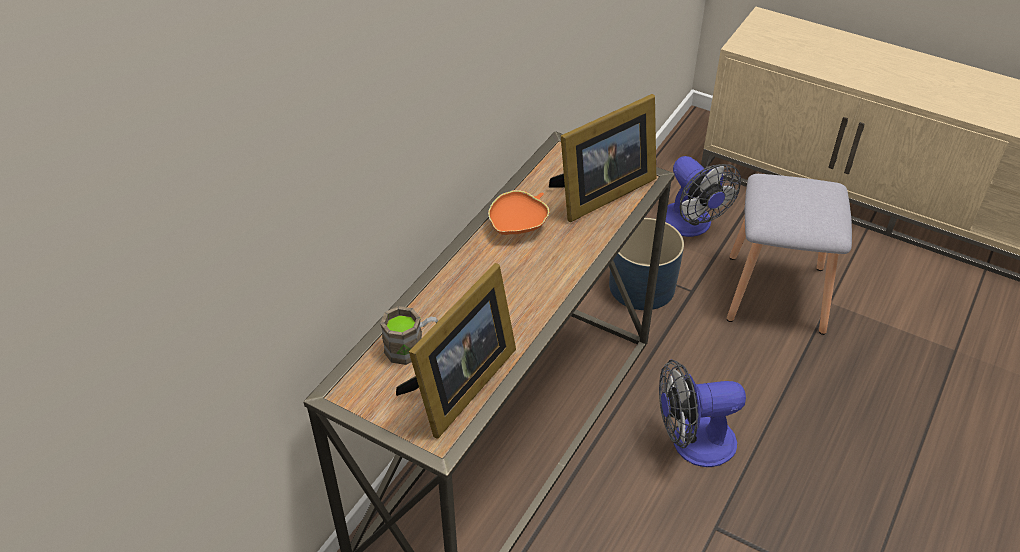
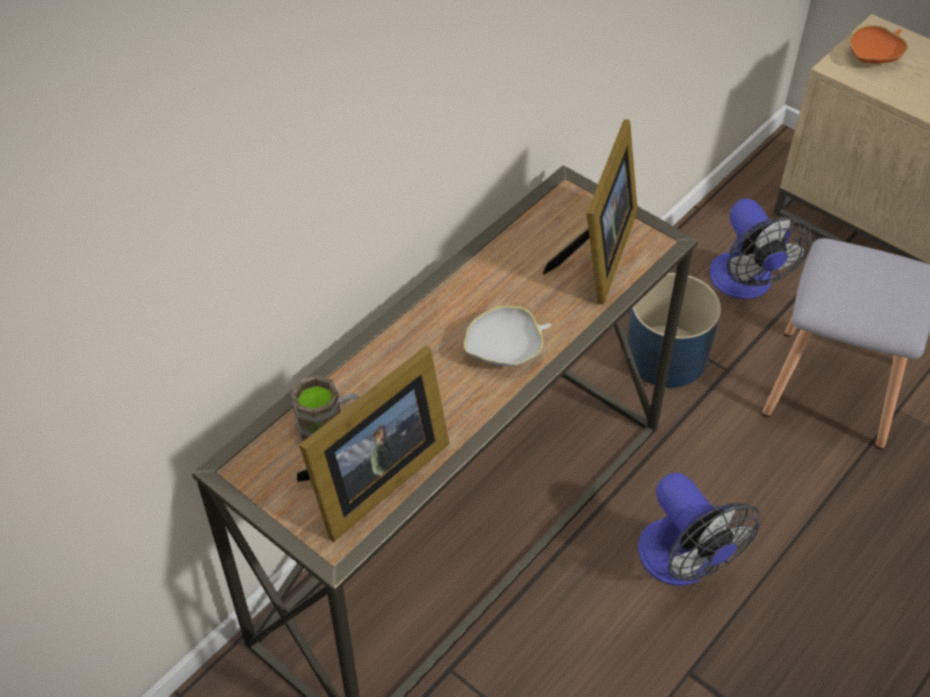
camera: 10 degrees right, 5 degrees up
orange bowl [488,190,549,235] -> orange bowl moved to [850,25,908,64]
picture frame [549,94,656,222] -> picture frame turned 45 degrees counterclockwise [543,119,638,304]
fan [659,359,746,467] -> fan turned 120 degrees counterclockwise [638,473,760,586]
none -> white bowl [464,306,552,366]

